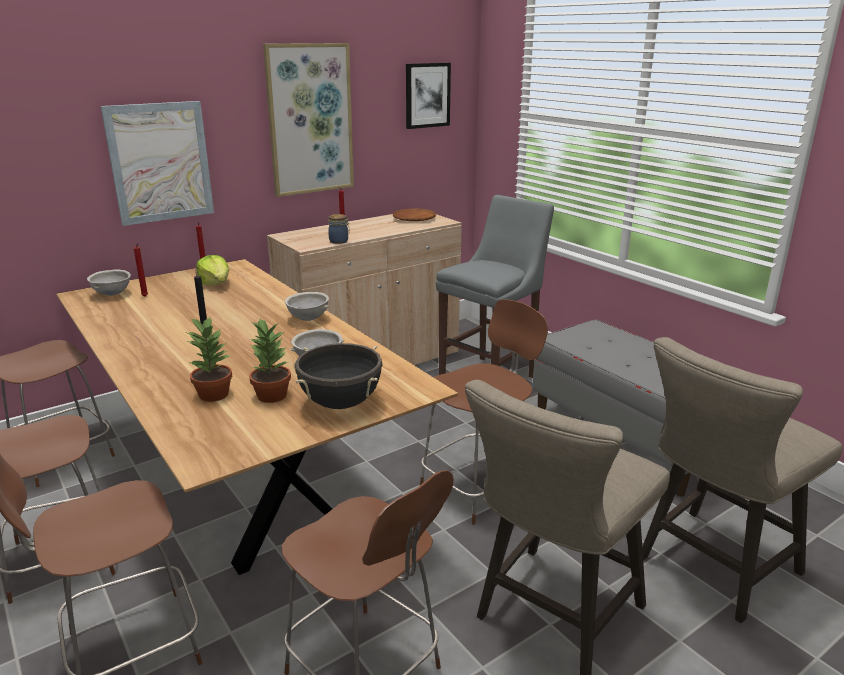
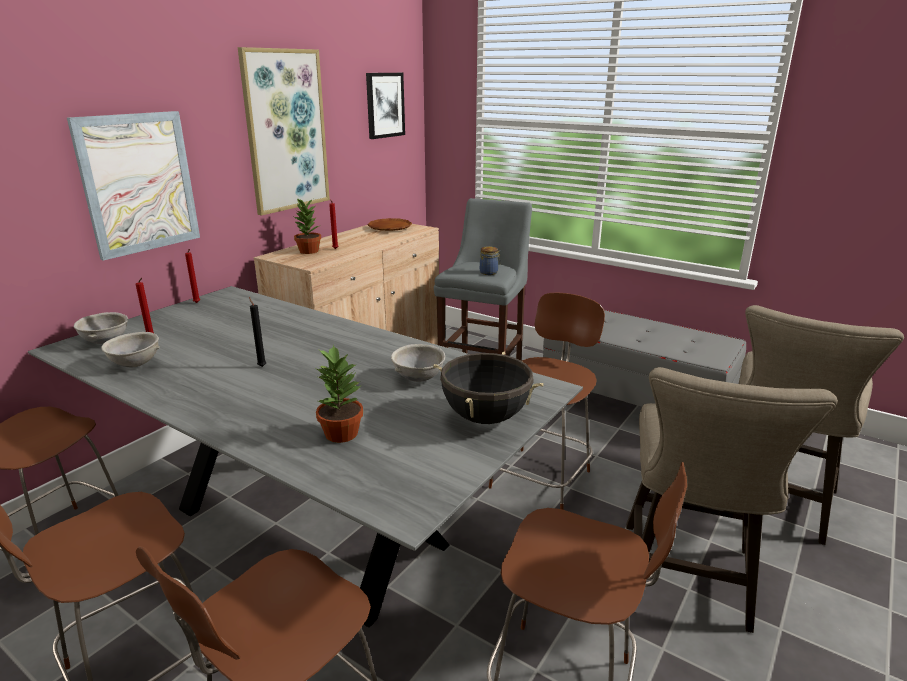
camera: 20 degrees left, 0 degrees up
brown dining table [56,259,458,575] -> grey dining table [28,286,583,627]
lettuce [196,255,230,286] -> none
potted plant [249,318,291,403] -> potted plant moved to [294,199,321,254]
grey bowl [285,292,329,321] -> grey bowl moved to [101,332,160,367]
jar [328,214,350,244] -> jar moved to [480,246,500,275]

